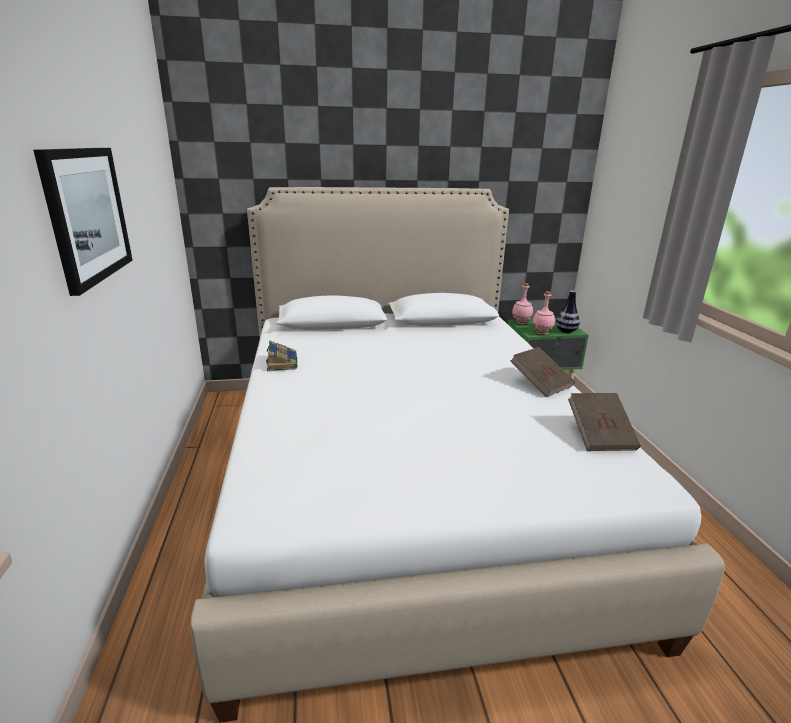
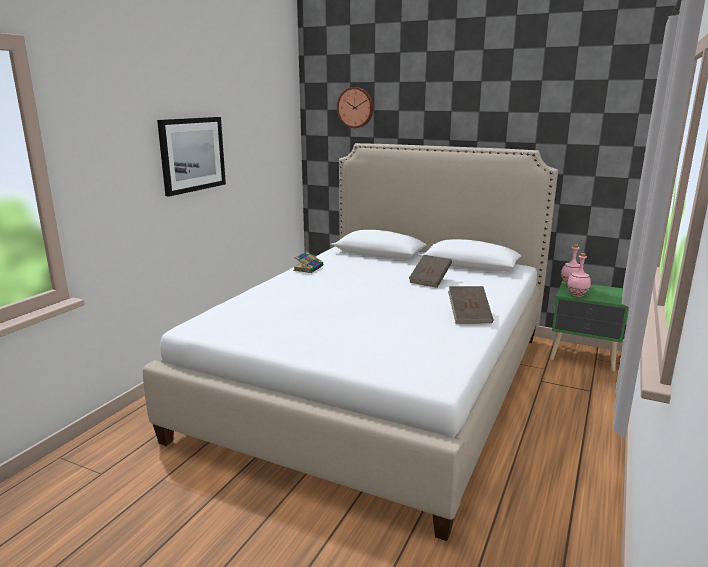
camera: 35 degrees right, 5 degrees down
vase [556,291,580,333] -> none
brown book [568,393,641,451] -> brown book moved to [409,255,452,288]
none -> wall clock [337,87,374,128]

